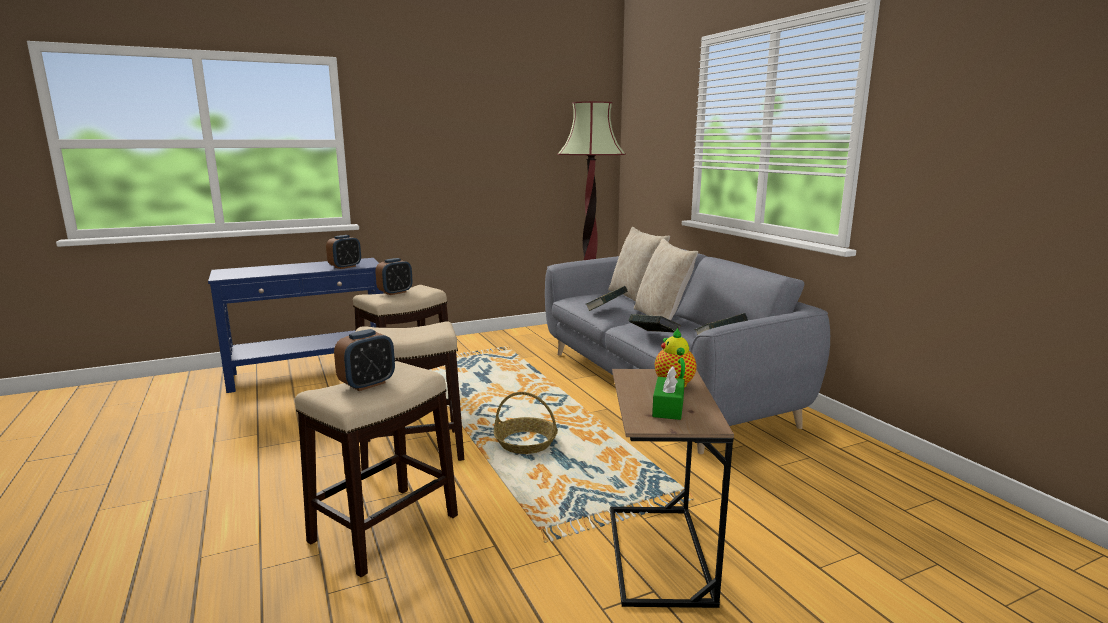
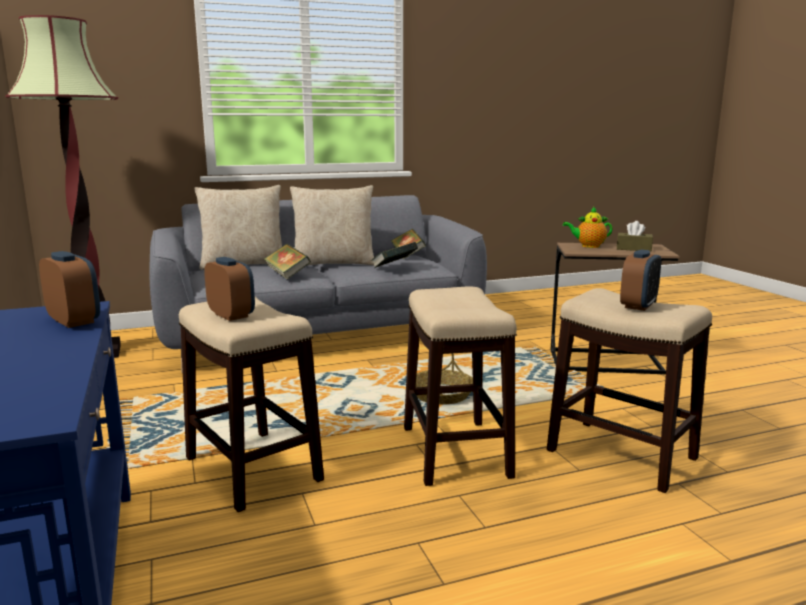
camera: 85 degrees left, 0 degrees up
alarm clock [334,329,395,391] -> alarm clock turned 75 degrees clockwise [620,250,661,311]
green tissue box [652,366,685,420] -> brown tissue box [617,221,653,252]

